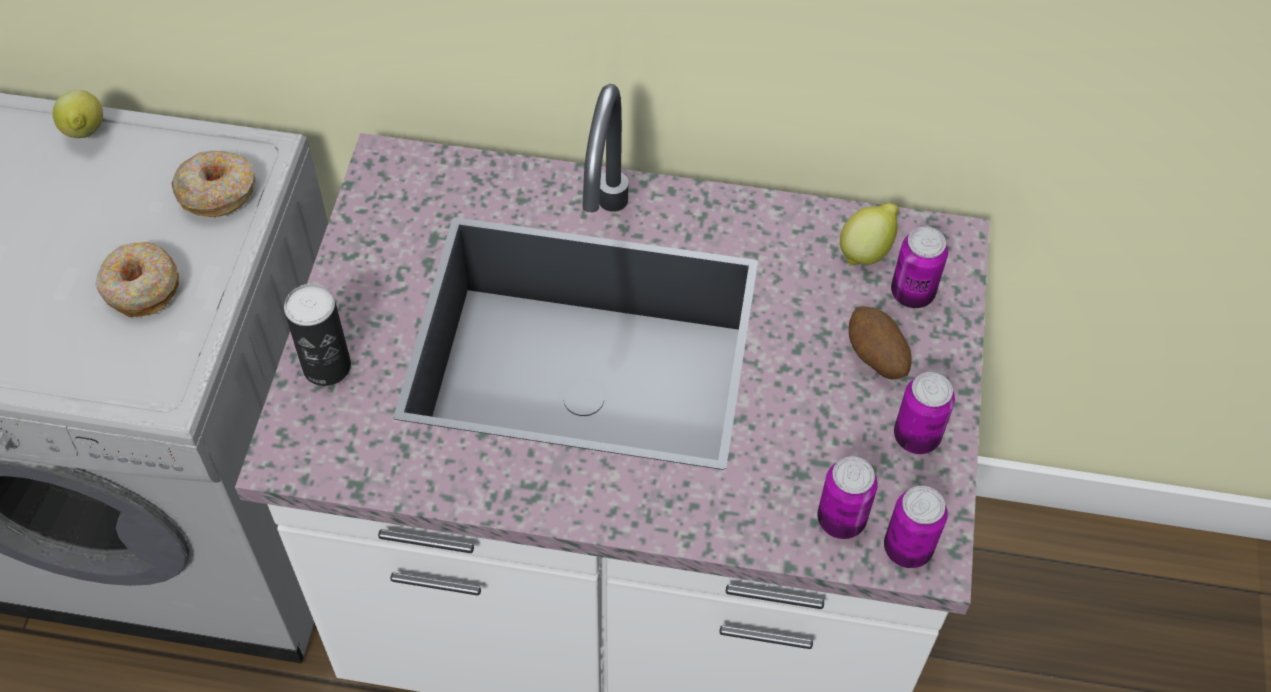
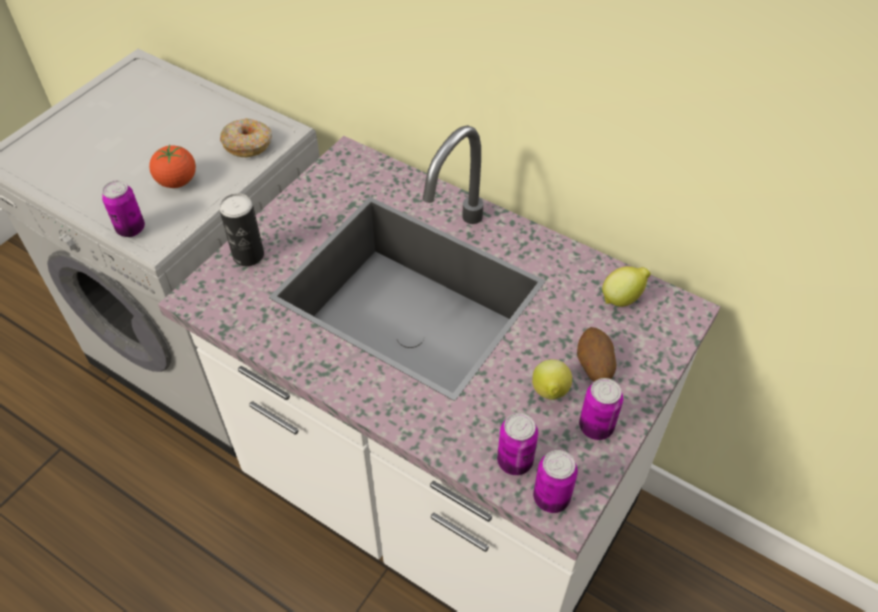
camera: 25 degrees right, 5 degrees down
lemon [53,90,103,138] -> lemon moved to [532,359,572,400]
donut [95,242,179,317] -> tomato [149,144,196,188]
can [891,227,948,308] -> can moved to [102,180,145,237]

